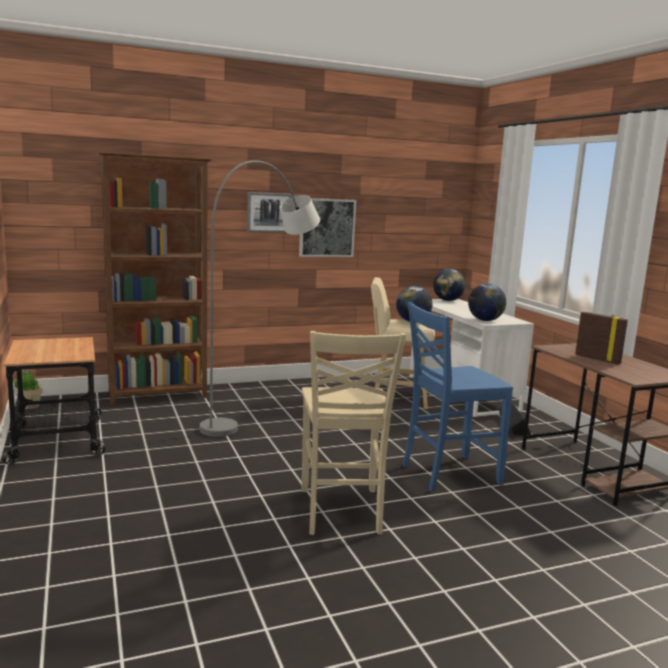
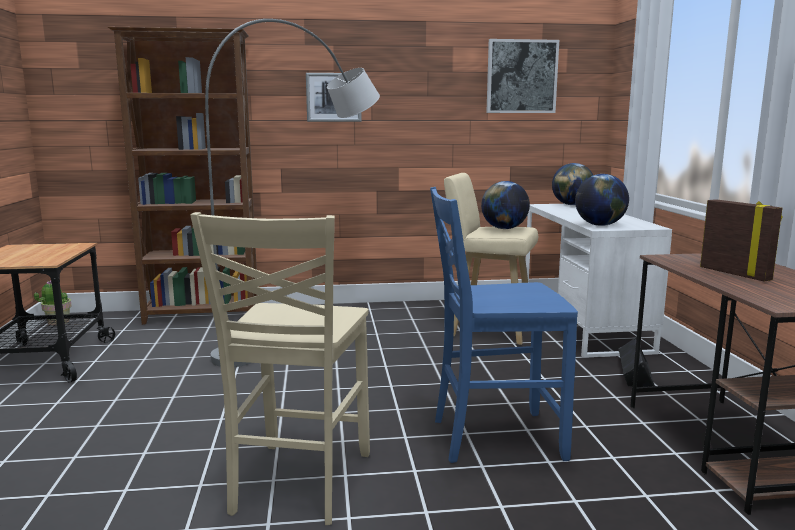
camera: 15 degrees right, 0 degrees up
picture [299,198,356,257] -> picture moved to [486,39,559,113]

